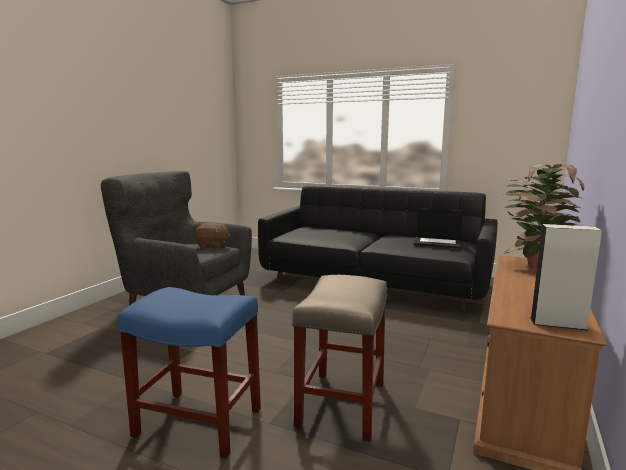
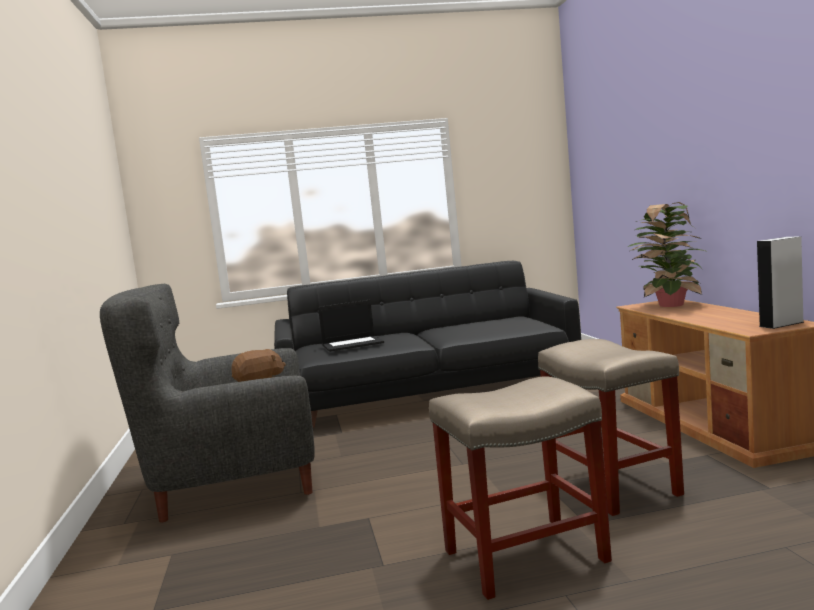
camera: 35 degrees left, 5 degrees down
blue stool [117,287,261,459] -> beige stool [429,376,612,600]
laptop [414,208,463,248] -> laptop moved to [318,300,384,352]

